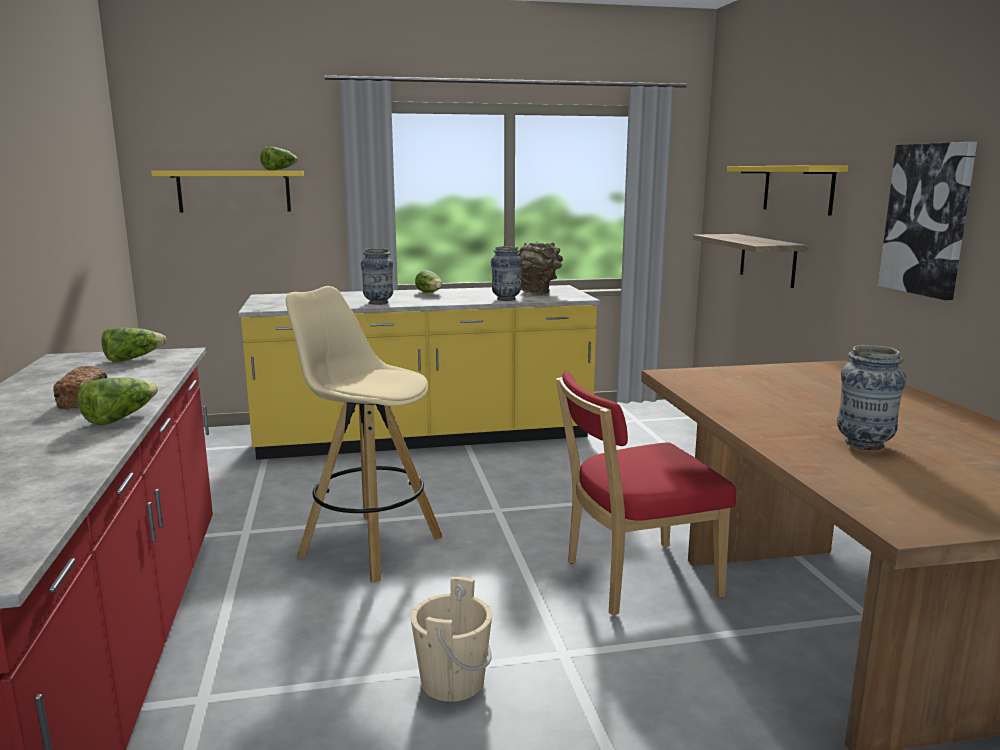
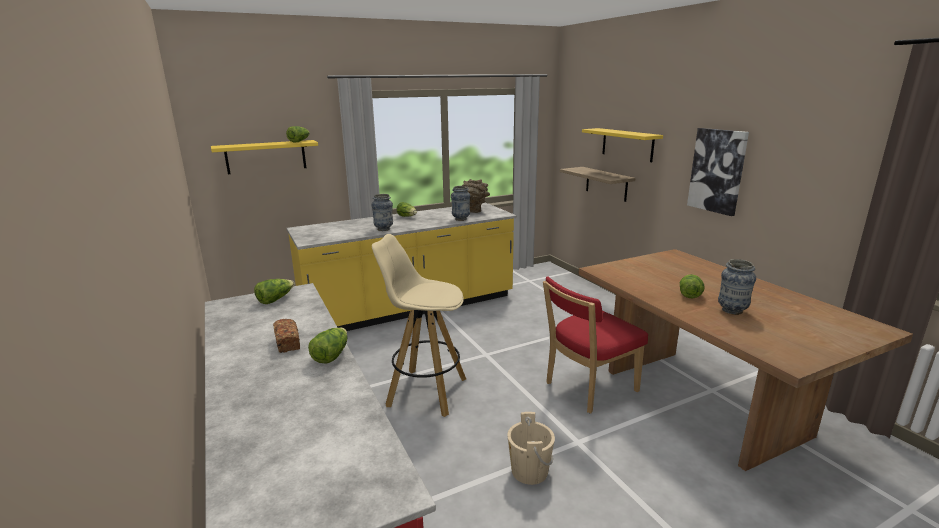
camera: 15 degrees left, 5 degrees up
none -> lettuce [680,274,704,298]

